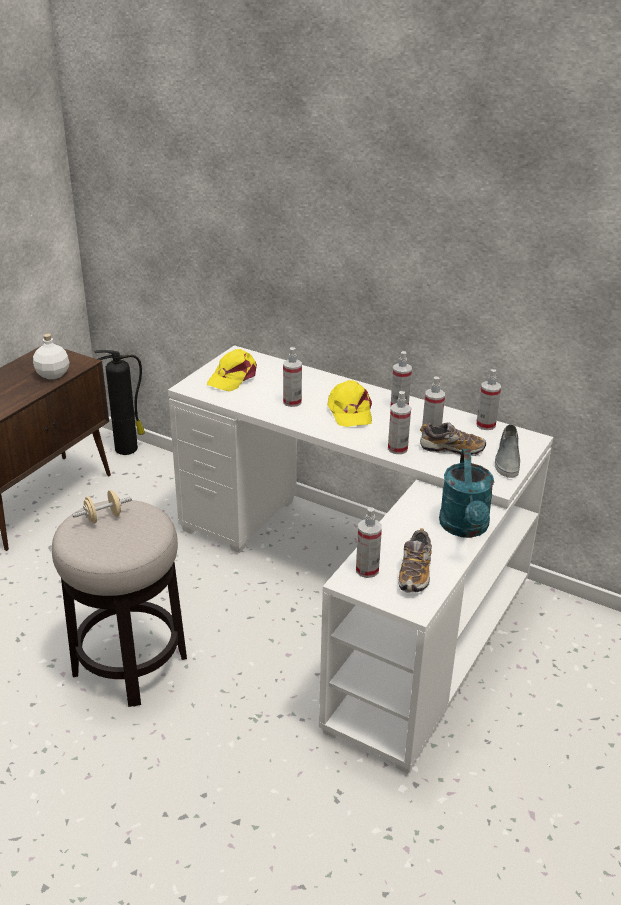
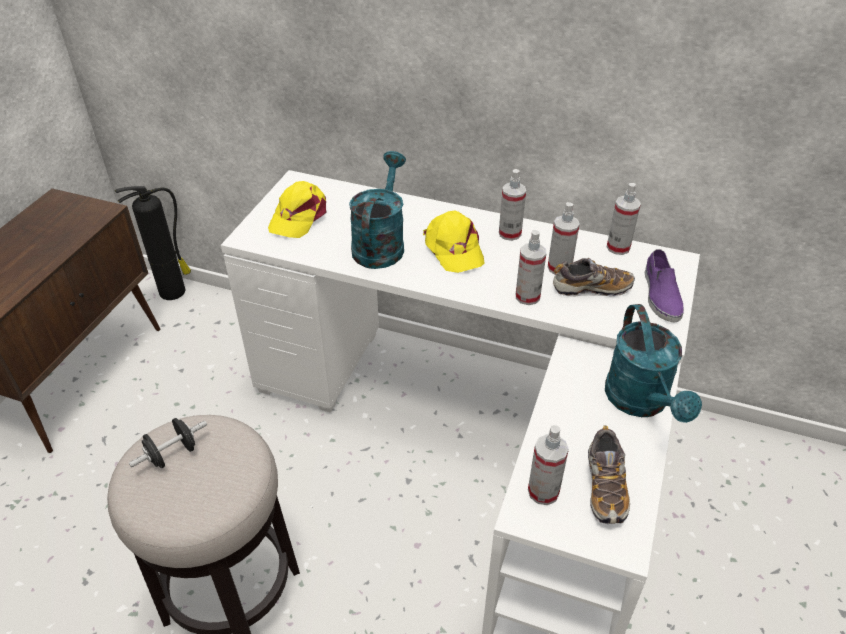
camera: 10 degrees left, 10 degrees up
white bottle [33,334,70,379] -> none
beige dumbbell [72,490,132,524] -> black dumbbell [129,418,207,468]
spray bottle [283,347,302,407] -> turquoise watering can [349,151,406,269]
grey shoe [495,424,520,478] -> purple shoe [645,249,684,322]

